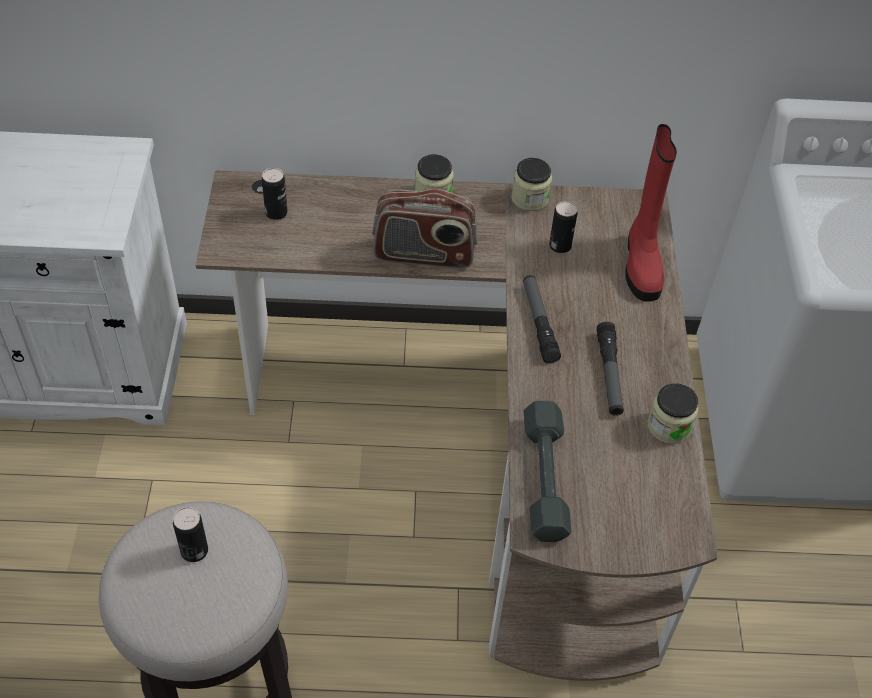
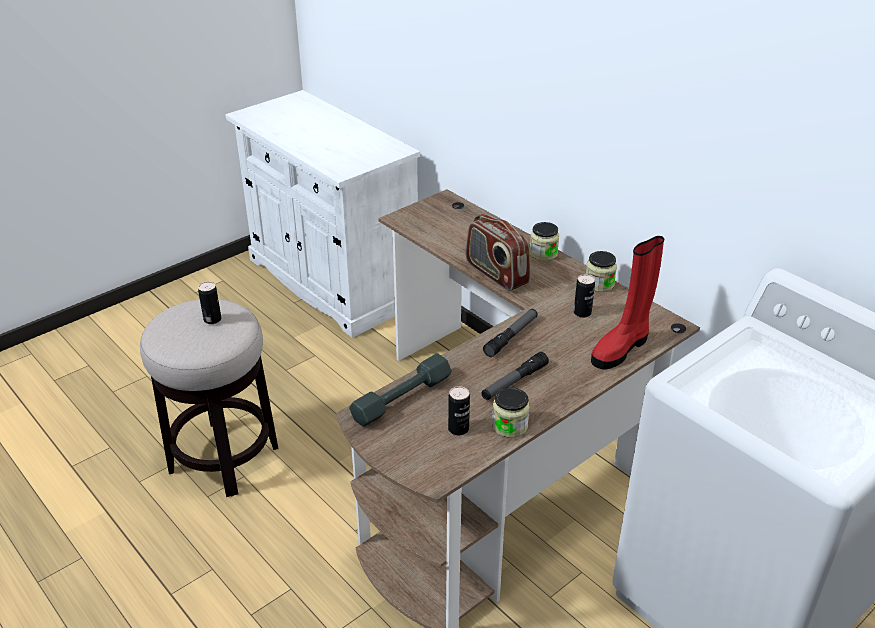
camera: 50 degrees right, 15 degrees down
can [262,168,288,220] -> can moved to [448,386,470,435]

